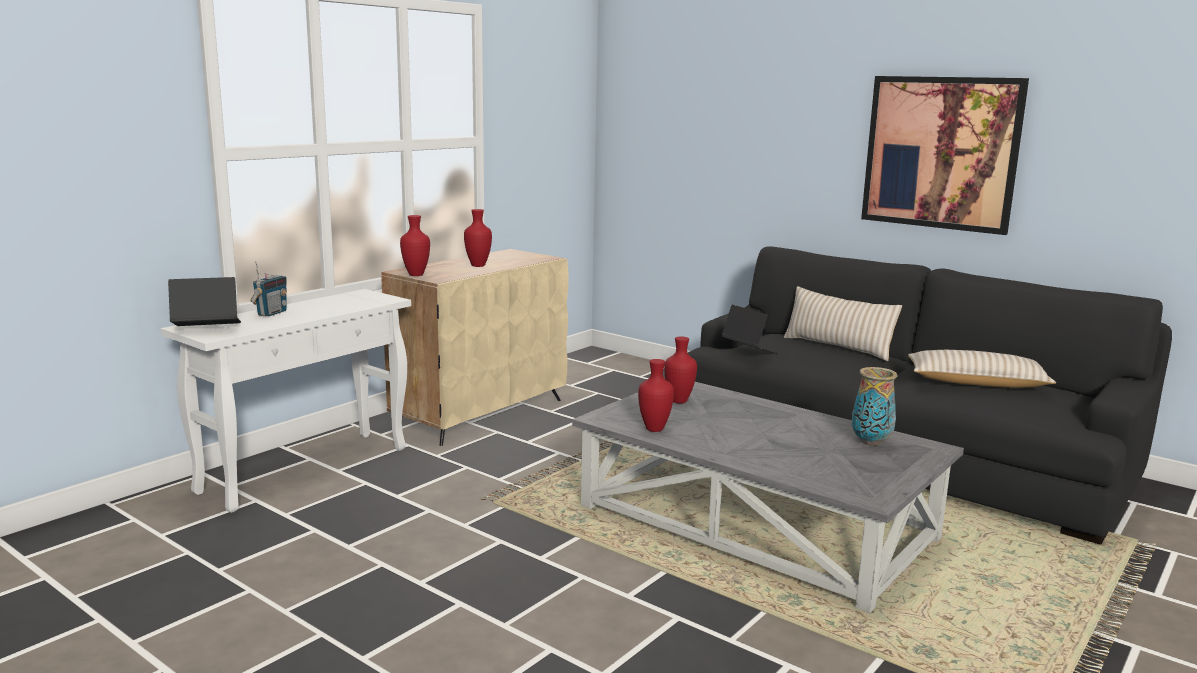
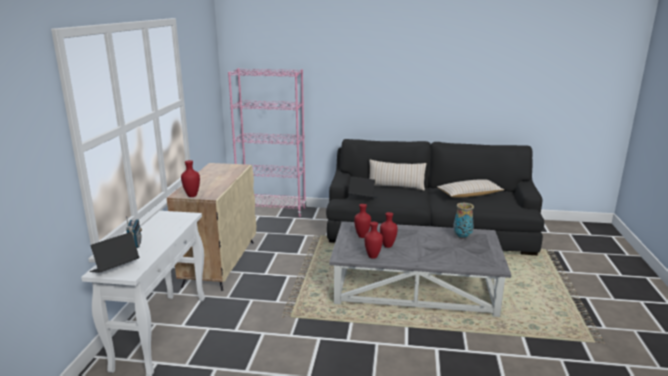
camera: 30 degrees left, 5 degrees up
red vase [464,209,492,267] -> red vase moved to [380,212,398,248]
picture [861,76,1029,235] -> none
none -> pink bookcase [228,68,306,218]

